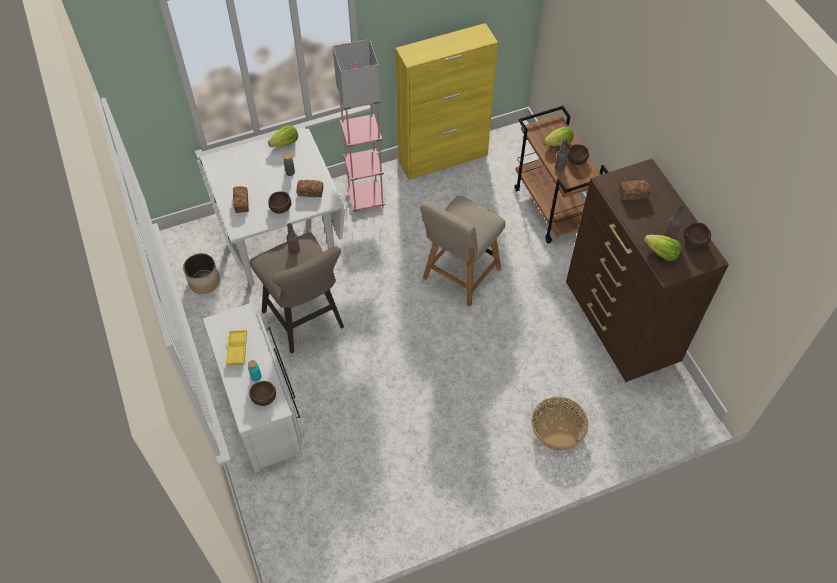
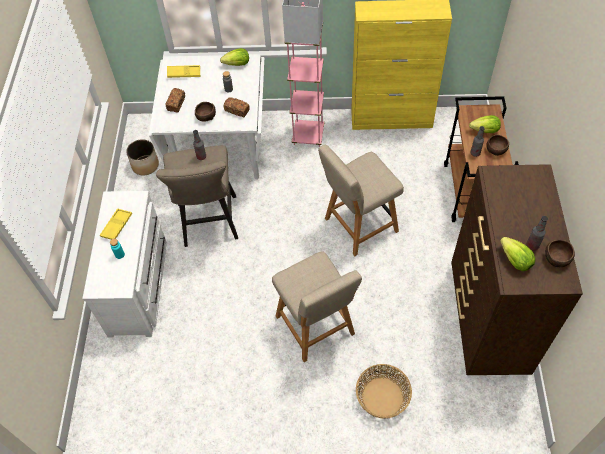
camera: 25 degrees right, 0 degrees up
brown bowl [249,381,276,406] -> none
bread [619,180,651,200] -> none
none -> yellow tray [167,65,200,78]
none -> beige chair [272,251,362,362]

